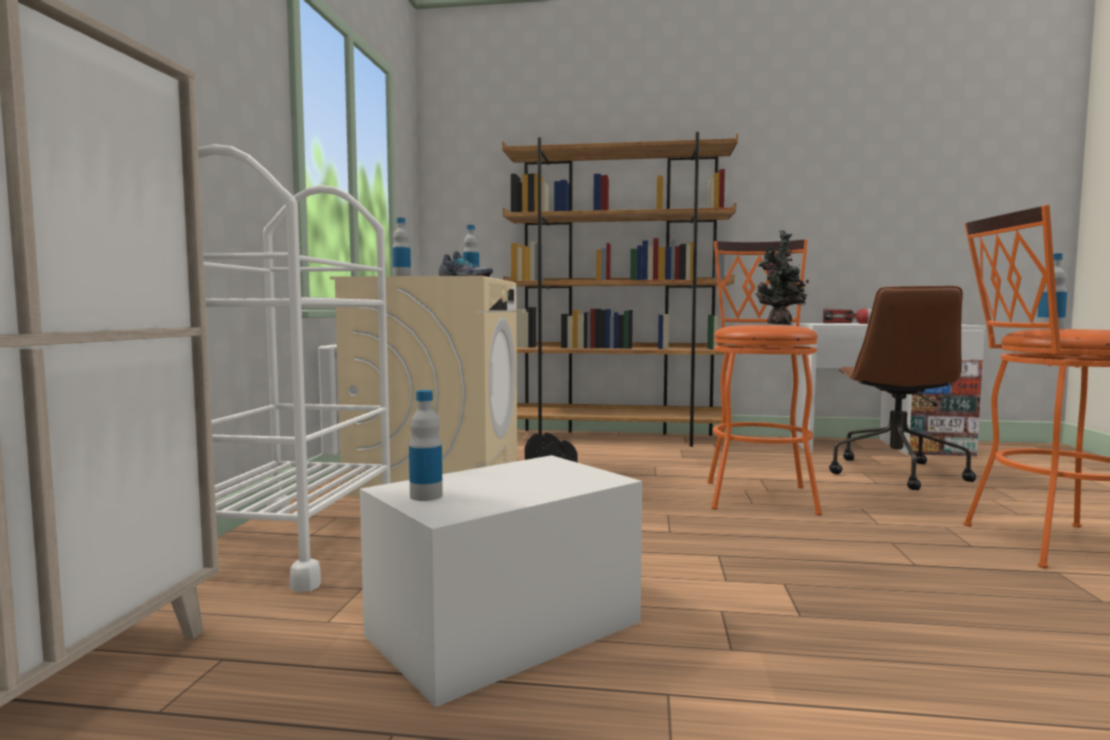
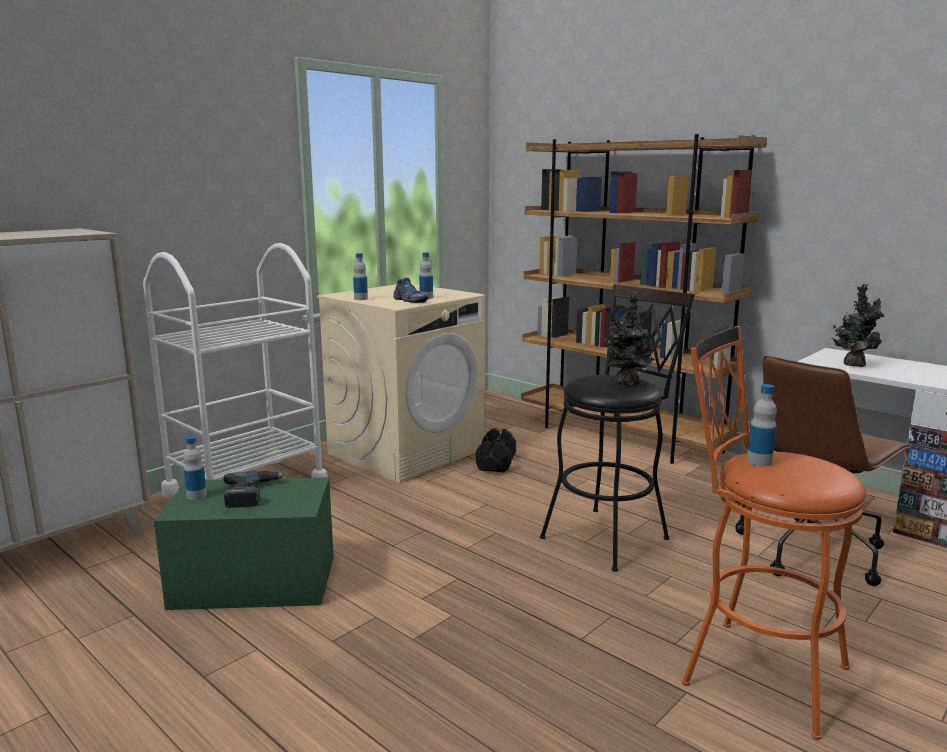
camera: 35 degrees right, 10 degrees up
white storage box [360,455,642,707] -> green storage box [154,477,334,610]
orange stool [707,239,822,515] -> black stool [540,284,695,572]
flashlight [823,308,872,324] -> potted plant [831,284,884,367]
none -> power drill [224,471,285,508]

